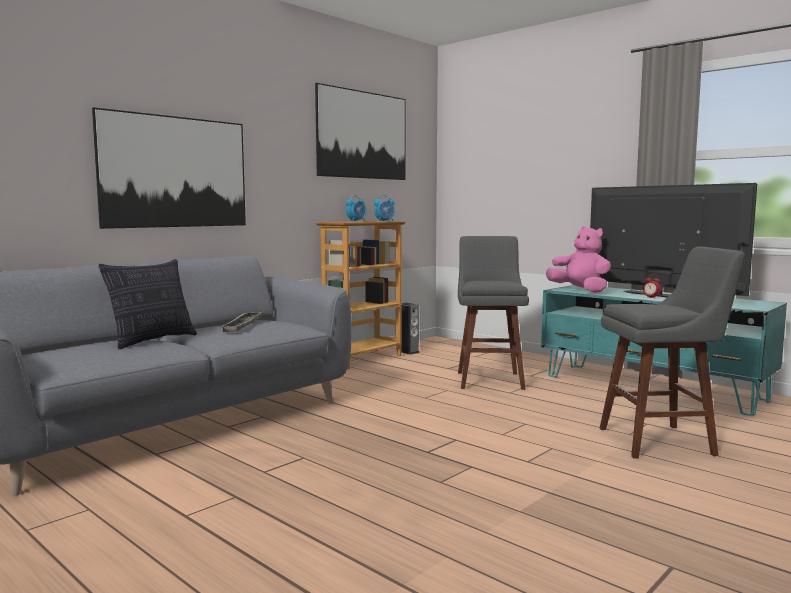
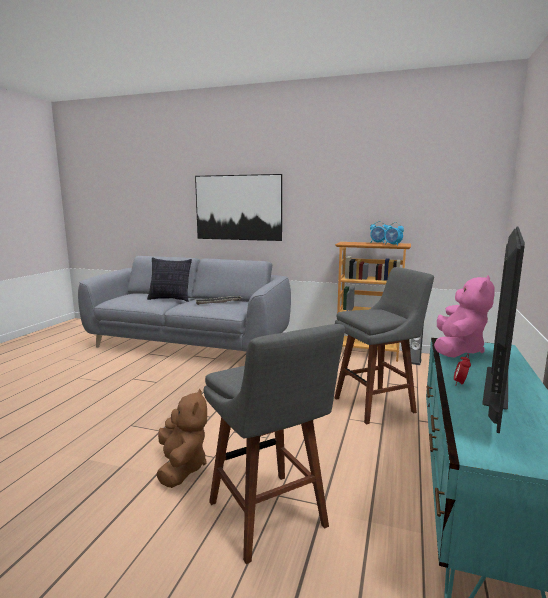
camera: 65 degrees right, 5 degrees up
picture [315,83,406,180] -> none
none -> brown plush toy [156,389,207,488]

